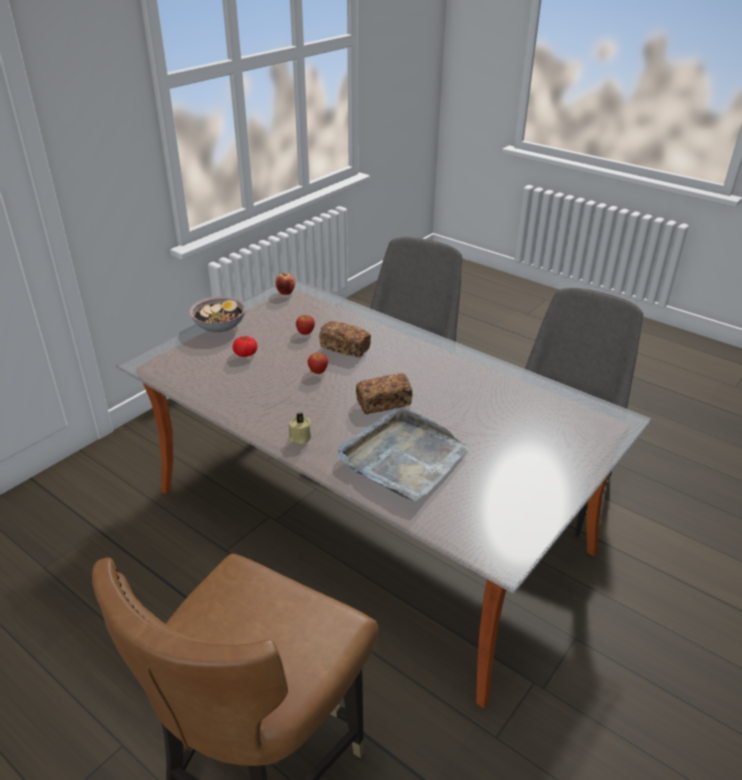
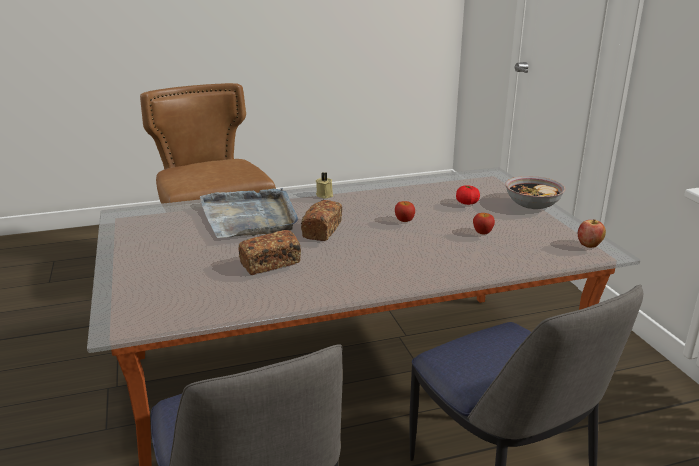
camera: 125 degrees right, 10 degrees down
bread [319,321,371,358] -> bread moved to [238,230,301,275]

